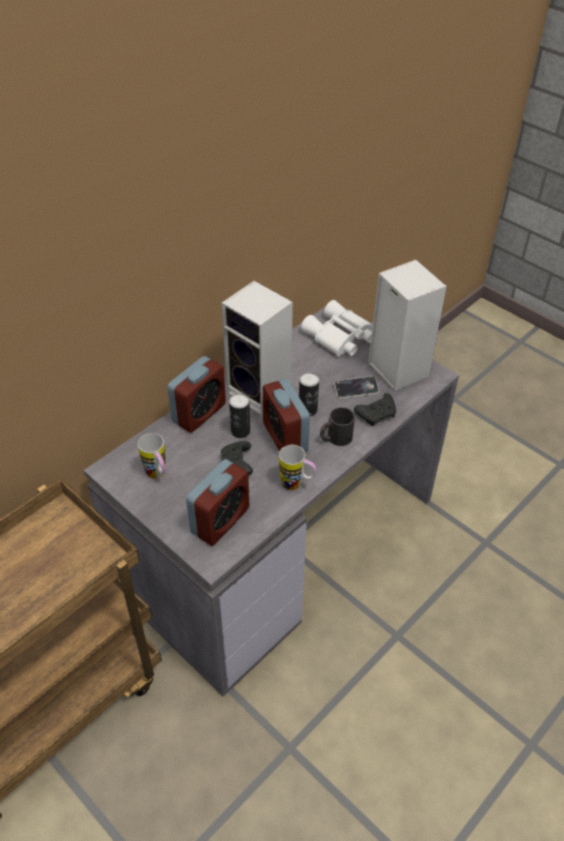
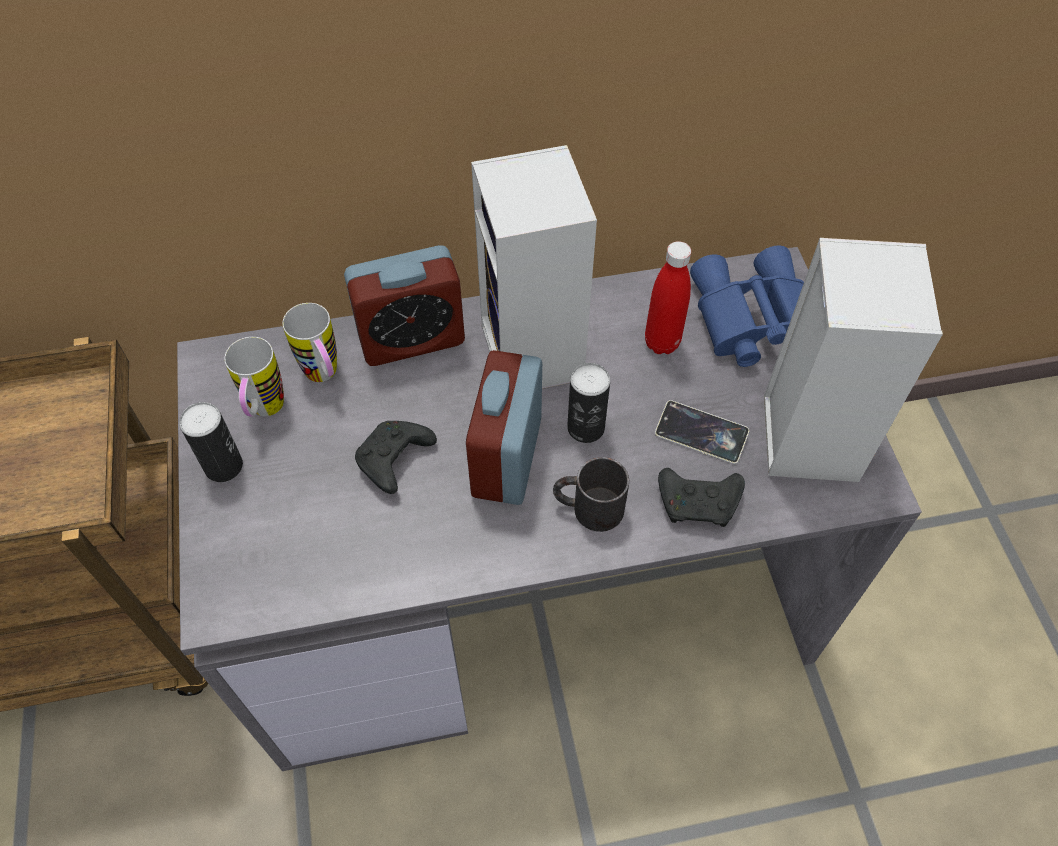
camera: 35 degrees right, 10 degrees up
alarm clock [186,459,249,546] -> none
can [229,393,250,438] -> can moved to [179,402,243,482]
mug [279,445,317,490] -> mug moved to [283,303,337,382]
white binoculars [301,300,373,357] -> blue binoculars [690,245,804,367]
none -> red bottle [645,241,691,354]

